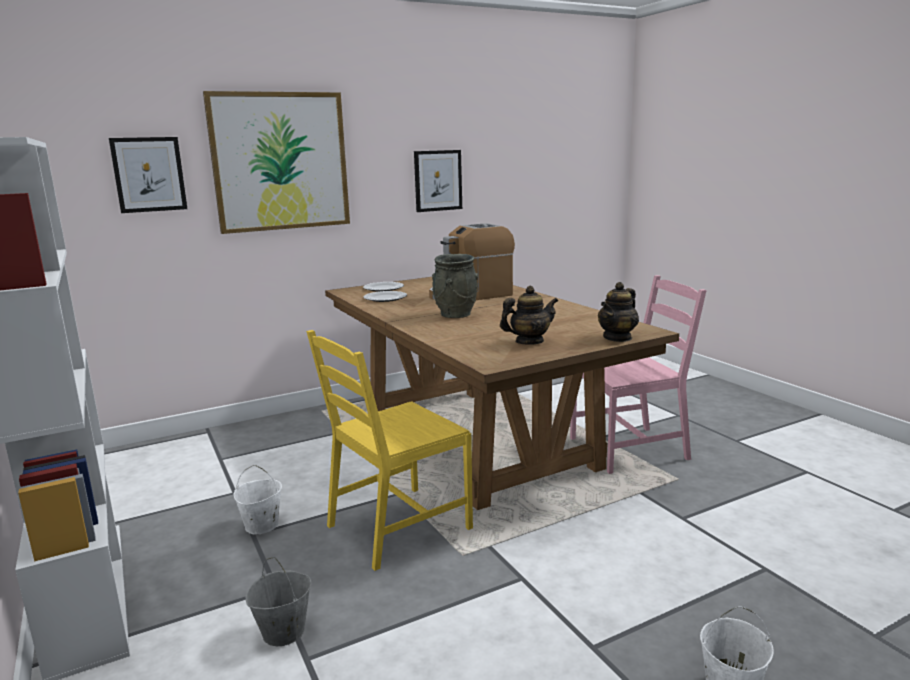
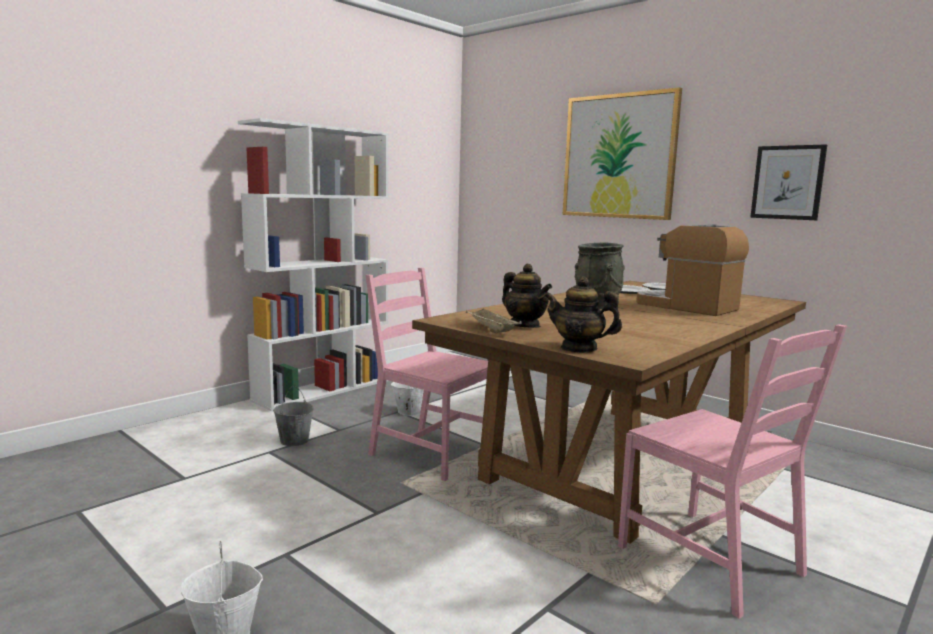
camera: 70 degrees right, 5 degrees down
picture [109,137,187,213] -> none
yellow chair [306,330,473,571] -> pink chair [366,268,488,481]
none -> beige tray [466,308,522,333]

